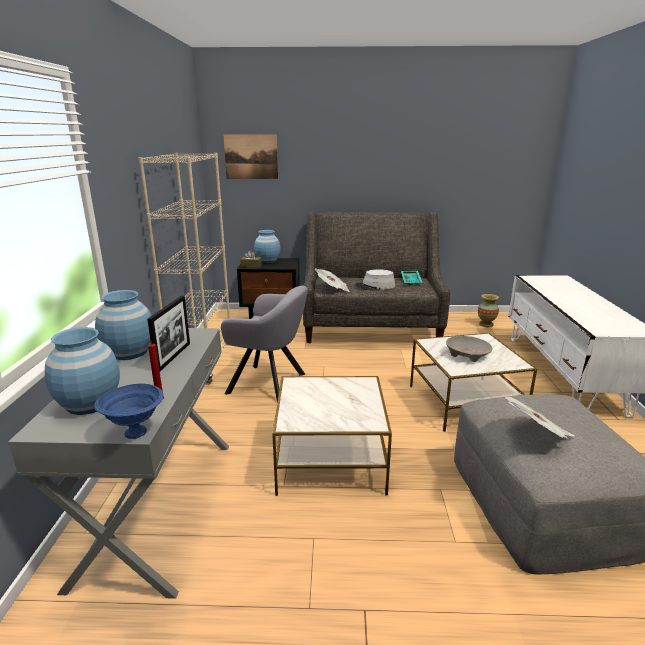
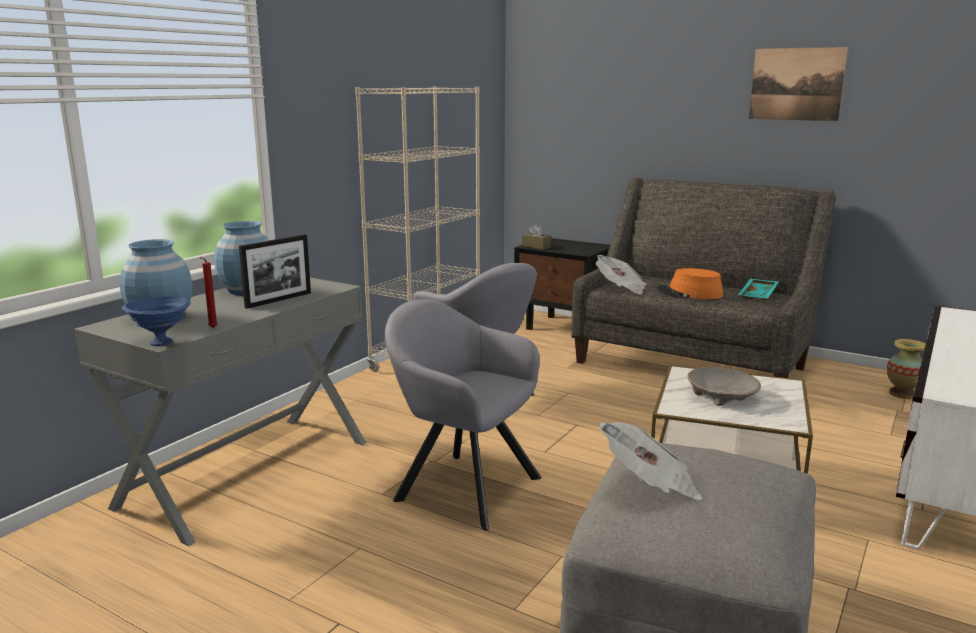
camera: 30 degrees right, 5 degrees down
picture [223,134,278,179] -> picture moved to [749,47,848,121]
blue vase [254,230,281,263] -> none
side table [272,376,392,496] -> grey armchair [385,300,541,531]
grey hat [355,269,395,291] -> orange hat [656,268,723,299]

